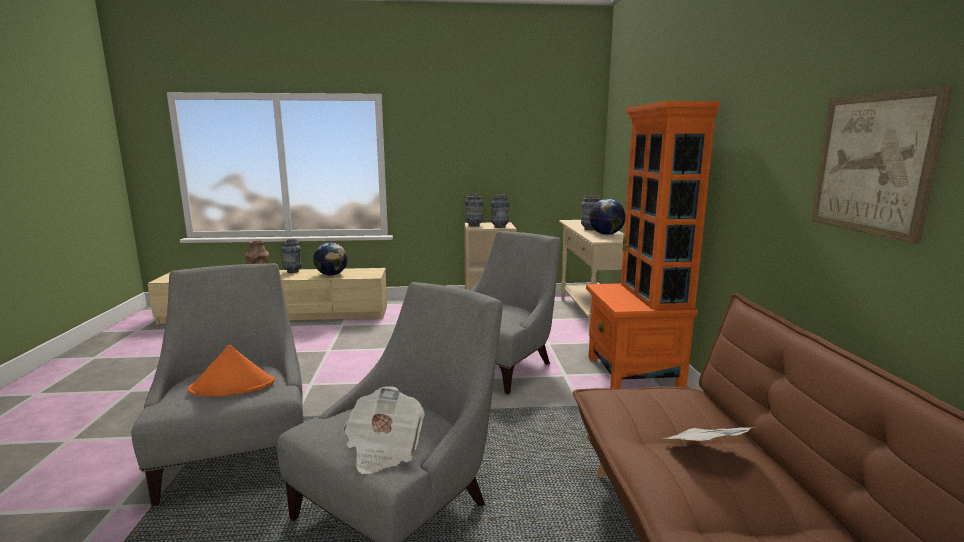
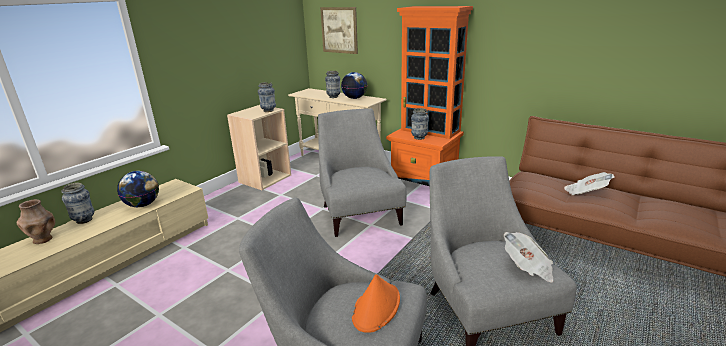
camera: 50 degrees left, 10 degrees up
vase [465,193,483,227] -> vase moved to [411,108,429,140]
picture [811,85,953,244] -> picture moved to [320,7,358,54]

